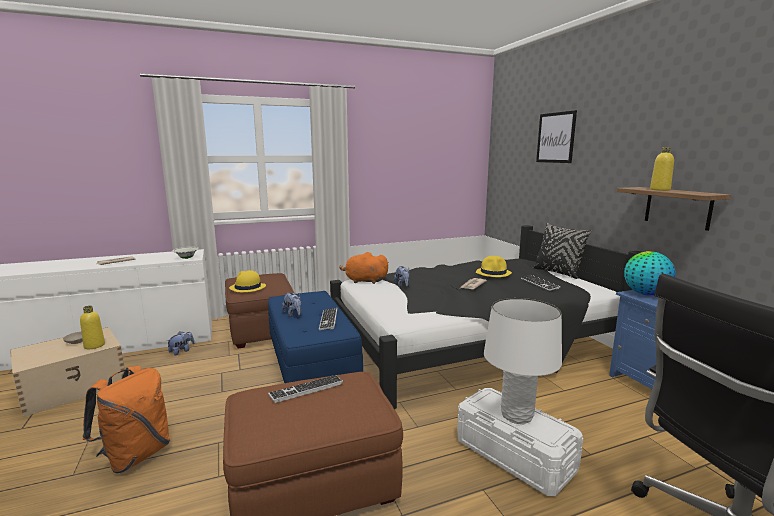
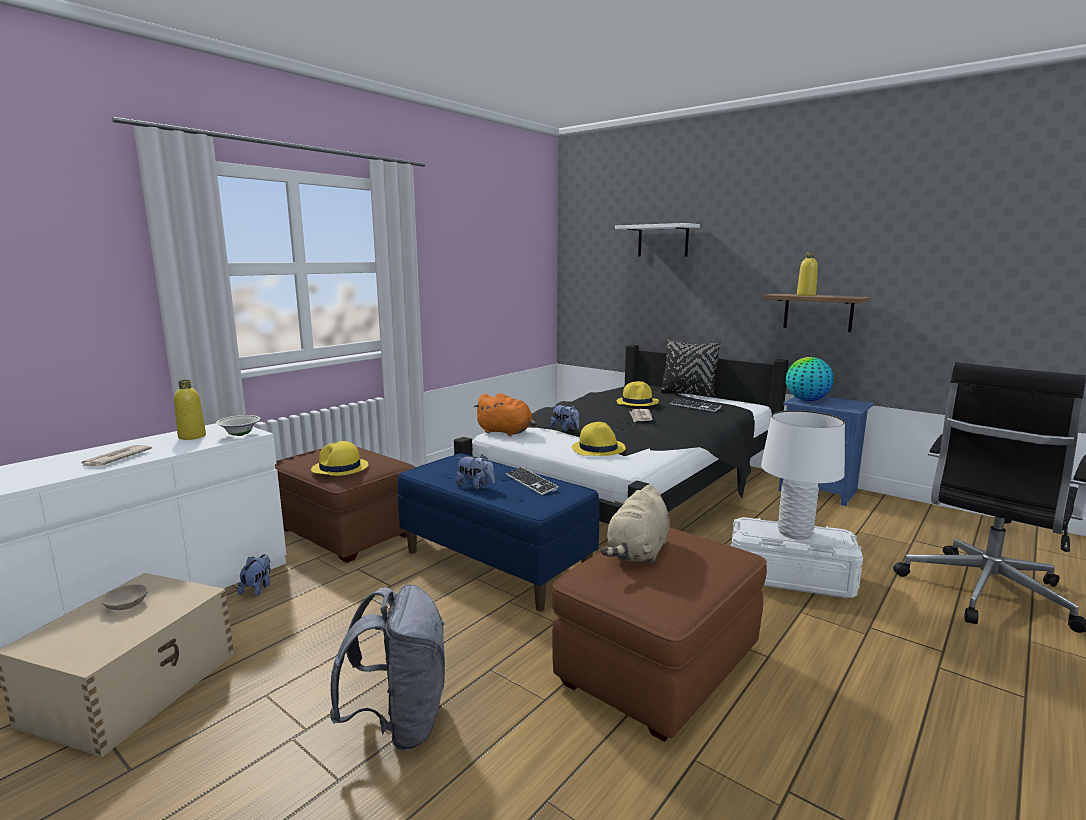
camera: 30 degrees left, 0 degrees up
yellow bottle [80,306,105,349] -> yellow bottle moved to [174,380,206,440]
orange backpack [83,366,170,473] -> grey backpack [330,585,445,750]
keyboard [268,375,343,403] -> beige plush toy [600,485,670,564]
orange plush toy [339,252,389,284] -> orange plush toy turned 135 degrees counterclockwise [474,393,536,436]
picture [536,110,577,163] -> white shelf [615,223,700,257]
none -> yellow hat [572,422,626,456]

